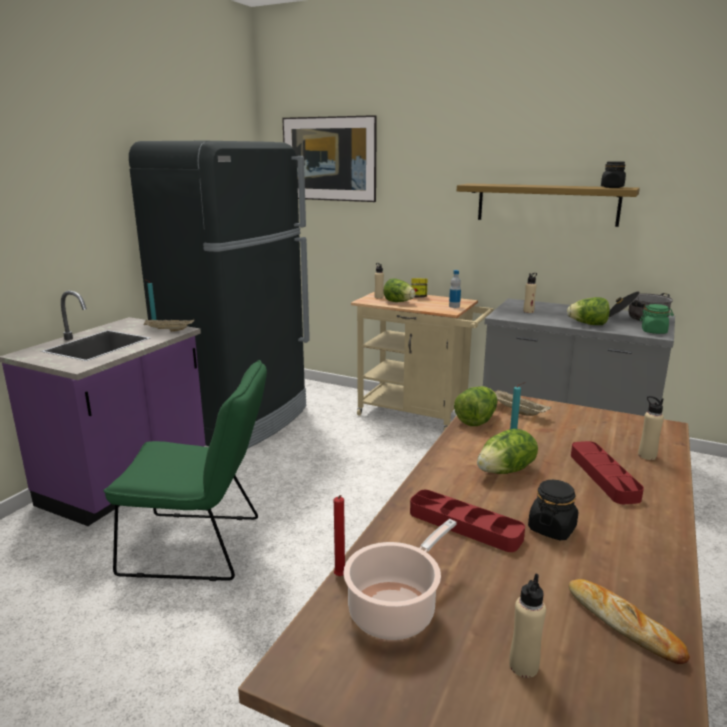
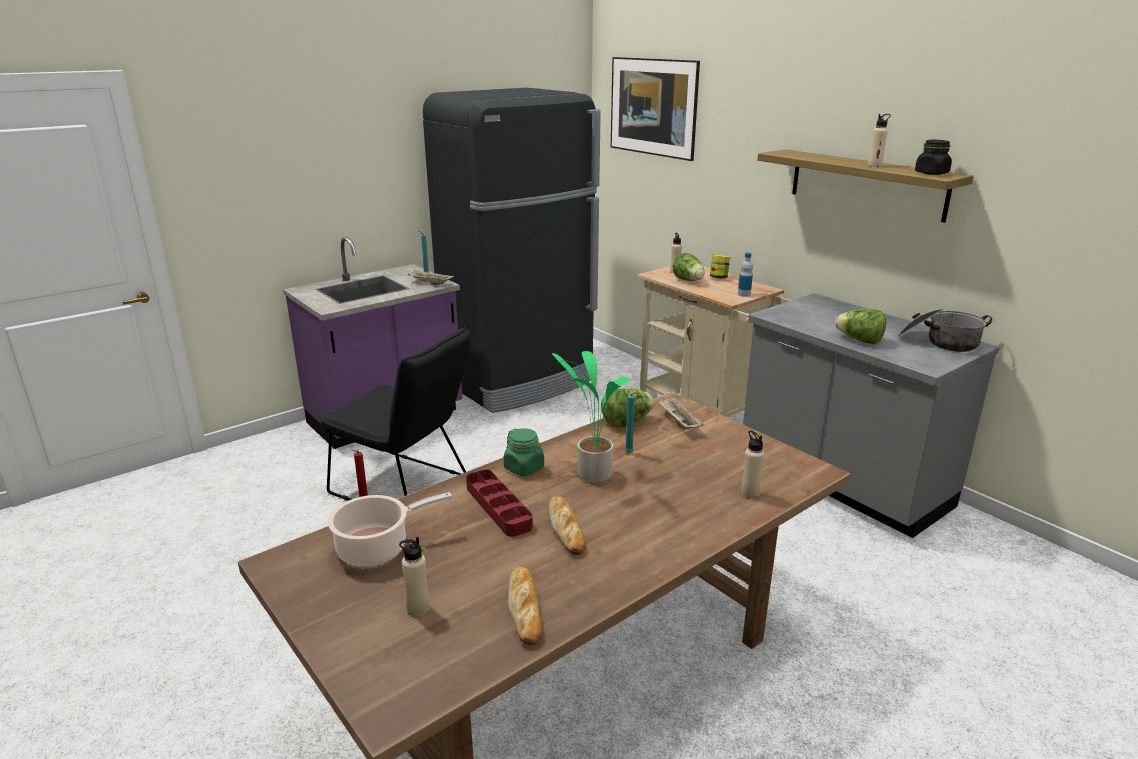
camera: 25 degrees right, 5 degrees up
green chair [103,360,267,581] -> black chair [320,326,470,501]
lettuce [477,429,538,474] -> potted plant [552,351,631,482]
beige bottle [523,273,537,313] -> beige bottle moved to [868,114,891,167]
black jar [528,480,578,540] -> bread [548,496,586,555]
red tray [571,441,644,504] -> none
green jar [640,304,674,334] -> green jar moved to [504,428,544,476]

